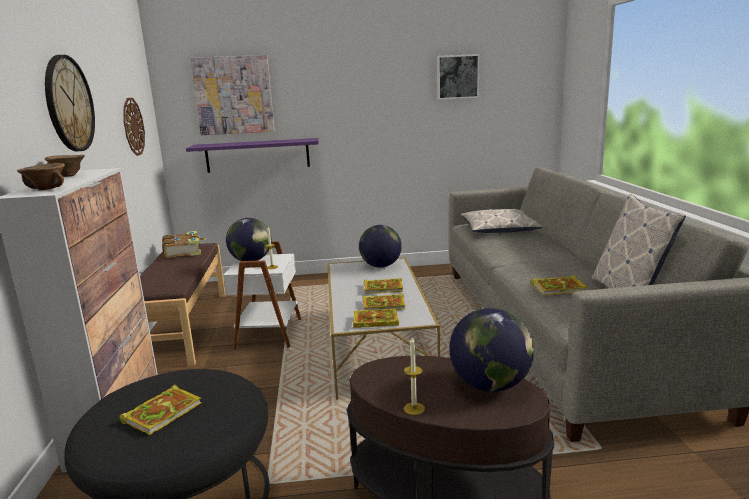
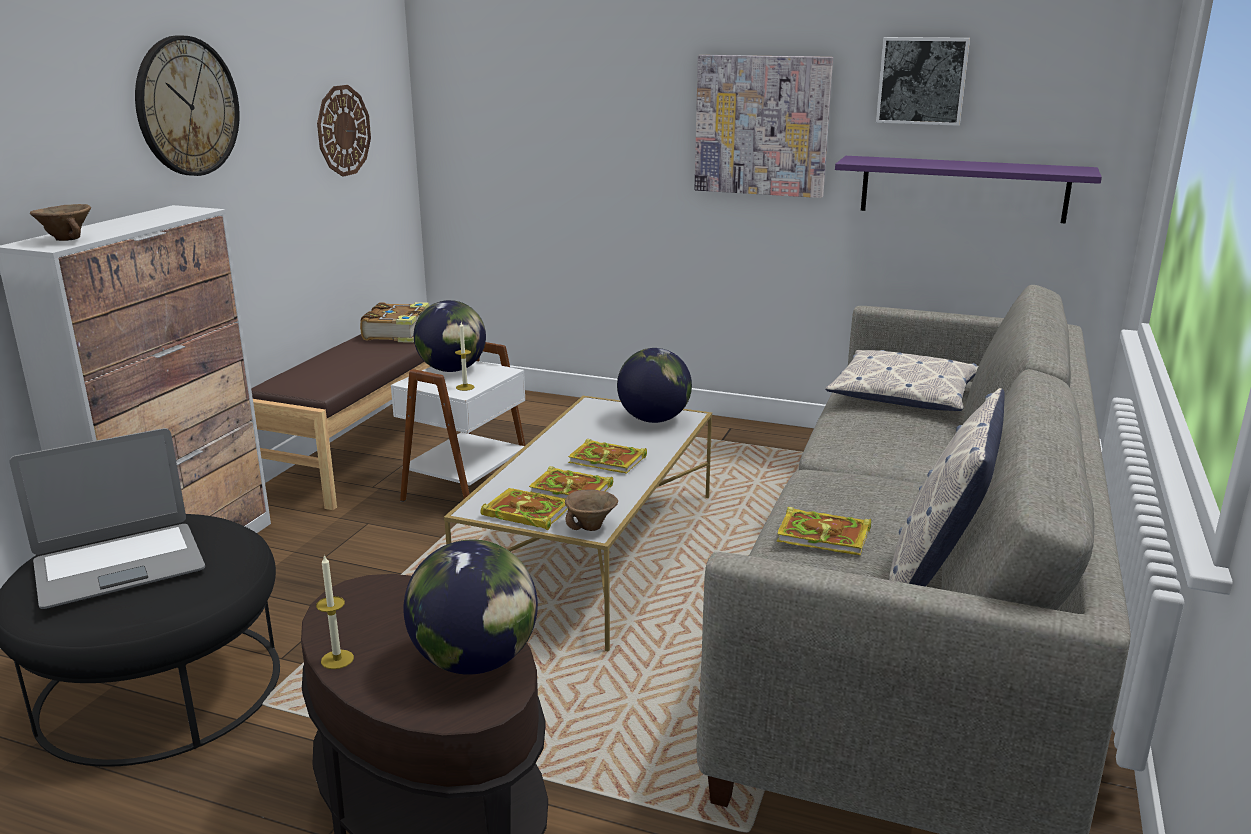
camera: 25 degrees right, 5 degrees up
brown bowl [45,155,85,177] -> brown bowl moved to [565,489,618,531]
book [119,384,202,435] -> laptop [10,428,205,609]
purple shelf [186,138,319,173] -> purple shelf moved to [835,156,1102,224]
picture [190,55,275,135] -> picture moved to [694,55,833,198]

